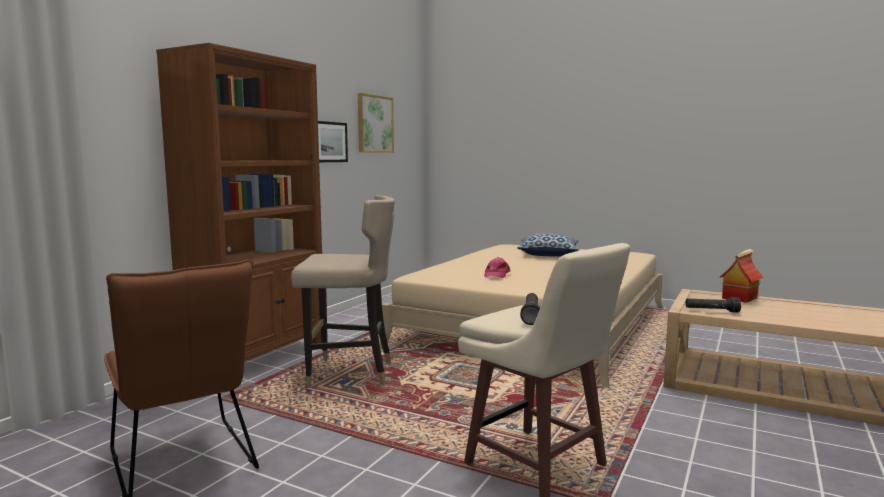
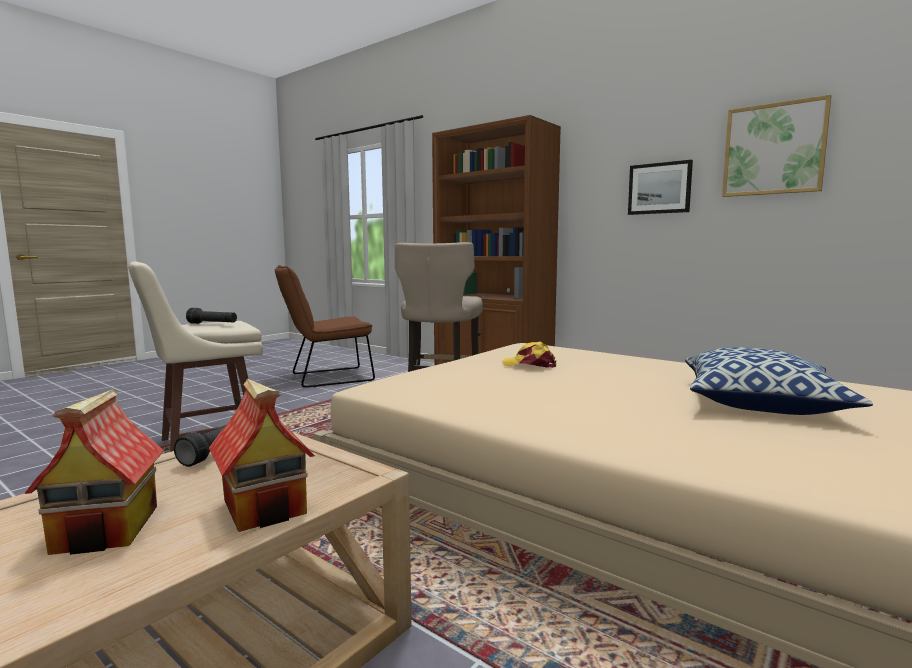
camera: 100 degrees right, 0 degrees up
pink cap [484,257,510,278] -> yellow cap [502,342,556,368]
none -> toy house [24,389,164,555]

